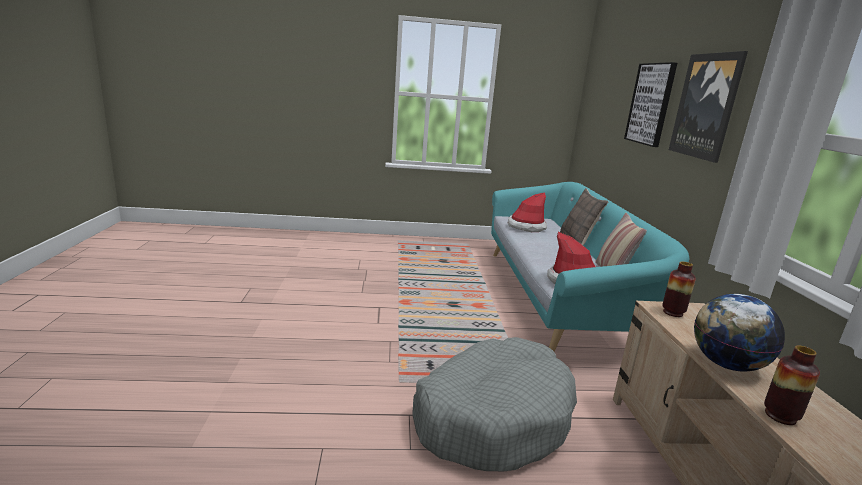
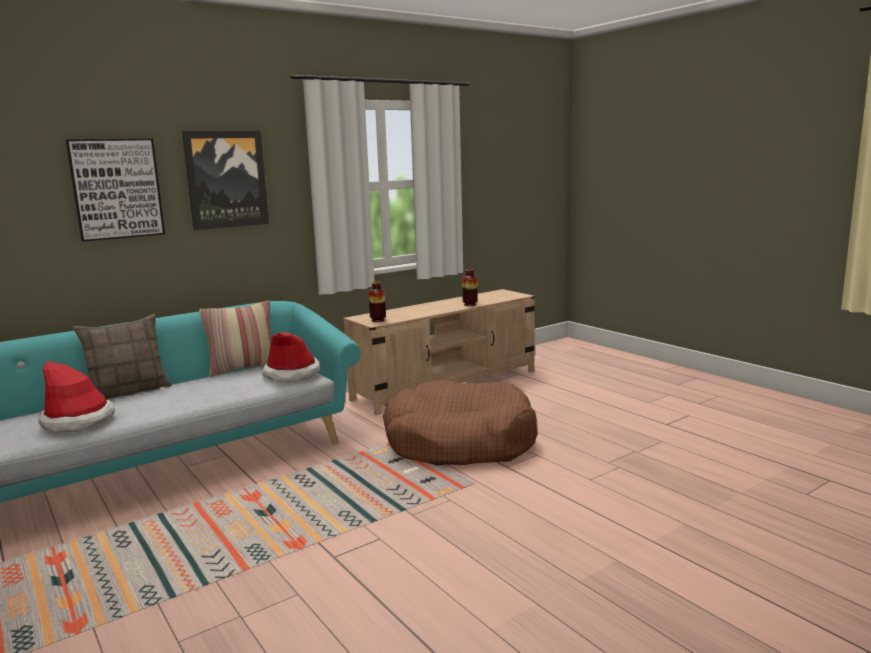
camera: 120 degrees left, 5 degrees down
grey dog bed [412,337,577,471] -> brown dog bed [383,380,537,466]
globe [694,294,785,372] -> none

